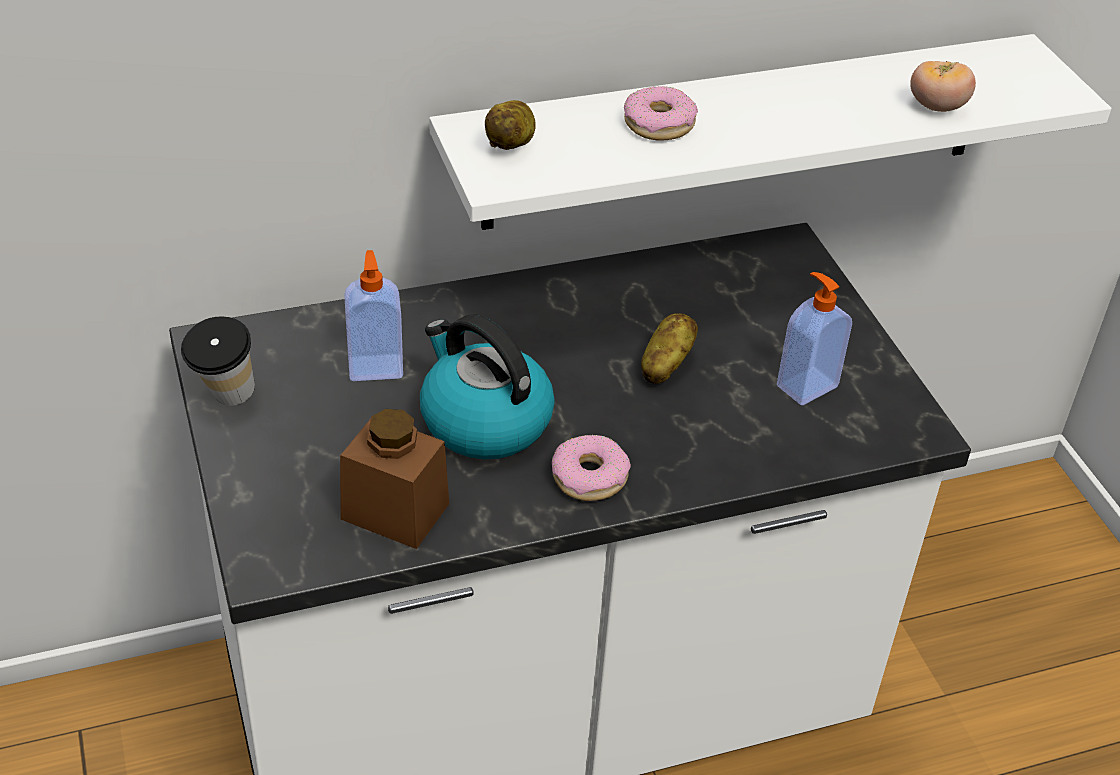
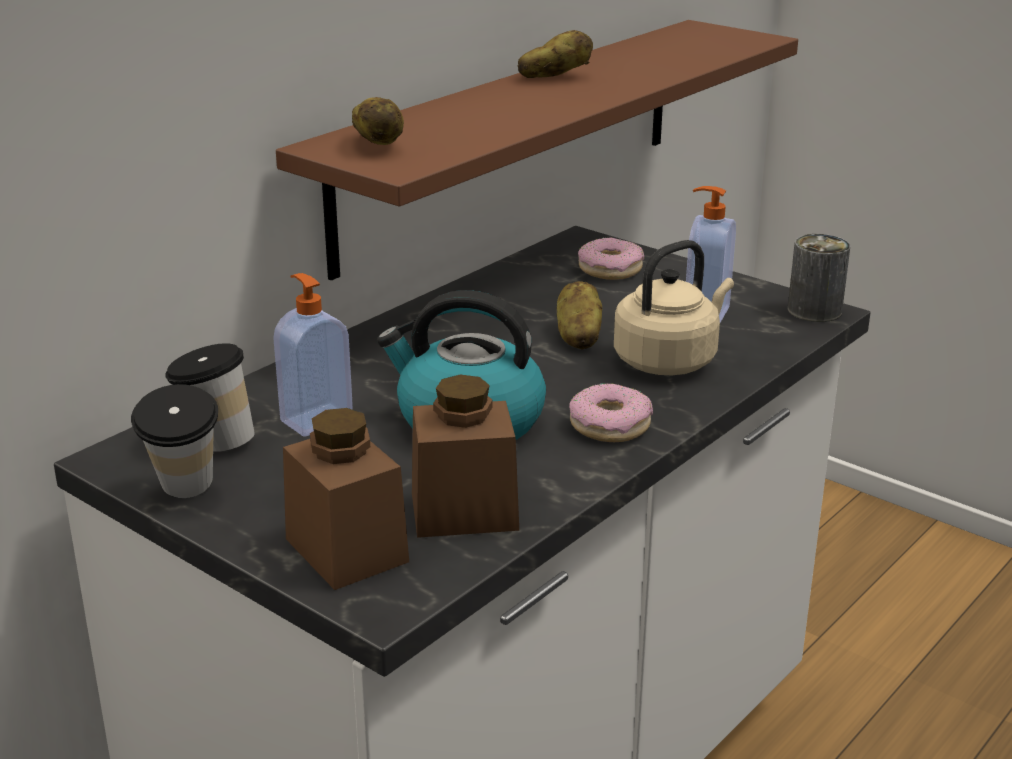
camera: 30 degrees left, 15 degrees down
white shelf [429,34,1111,230] -> brown shelf [276,20,798,281]
donut [624,86,698,140] -> donut moved to [578,238,644,280]
tomato [910,61,976,112] -> none
none -> cup [165,343,255,452]
none -> brown jar [283,408,409,590]
none -> potato [518,30,593,78]
none -> beige kettle [614,240,734,375]
none -> can [788,234,851,322]

